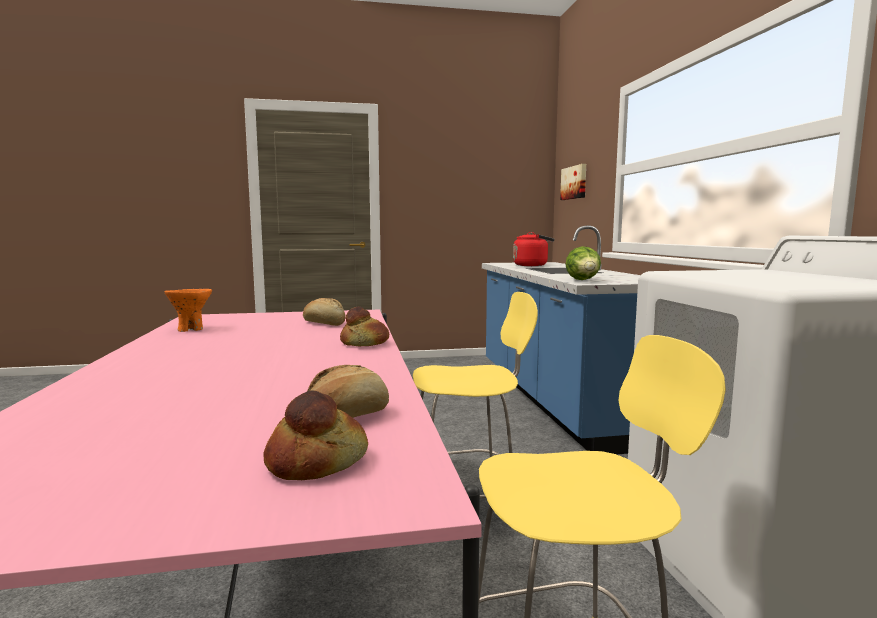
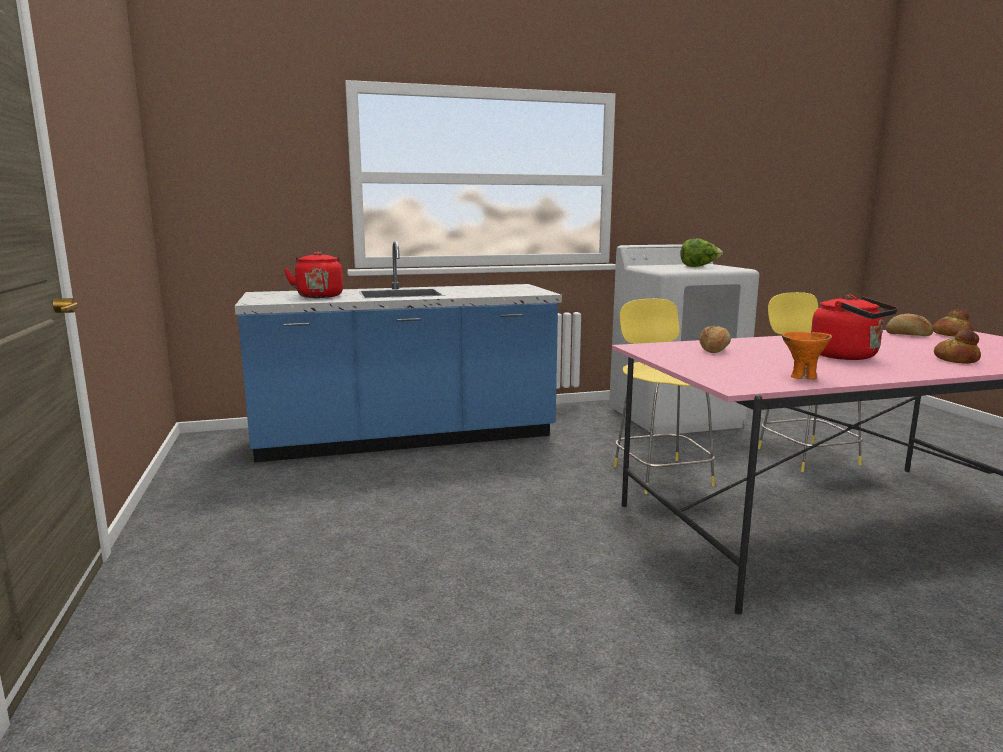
camera: 95 degrees left, 5 degrees up
bread [340,307,389,346] -> bread moved to [934,329,981,364]
picture [560,164,586,200] -> none
lettuce [565,246,601,280] -> lettuce moved to [680,238,723,267]
none -> red kettle [811,295,898,360]

